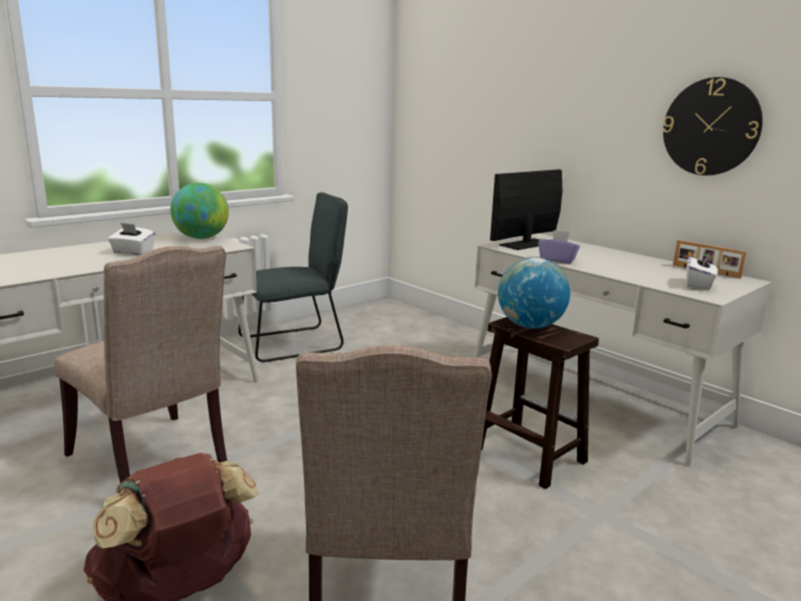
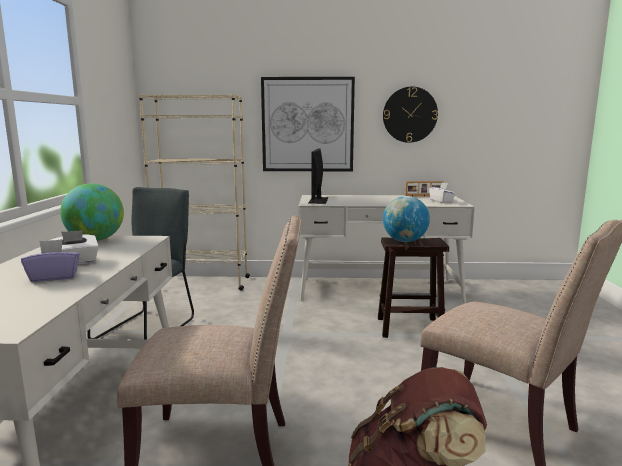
camera: 45 degrees left, 5 degrees down
purple tissue box [538,230,580,264] -> purple tissue box moved to [21,239,80,282]
none -> beige bookcase [139,94,250,291]
none -> picture [261,77,355,171]

